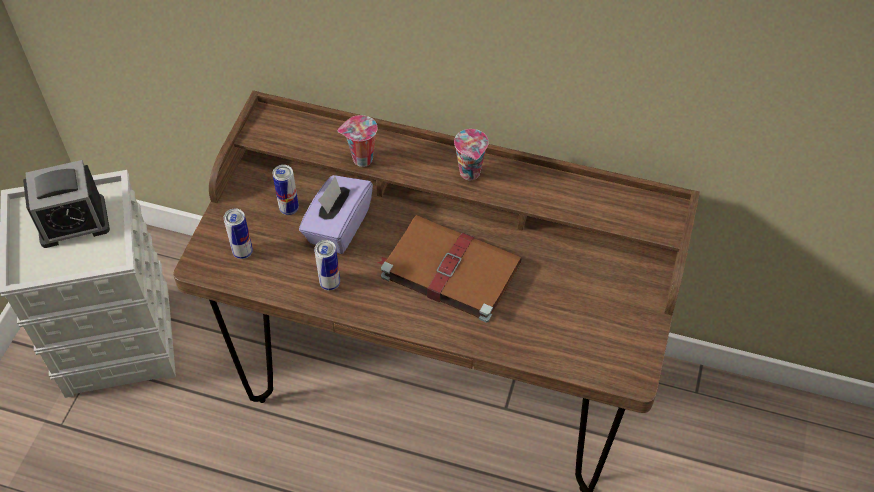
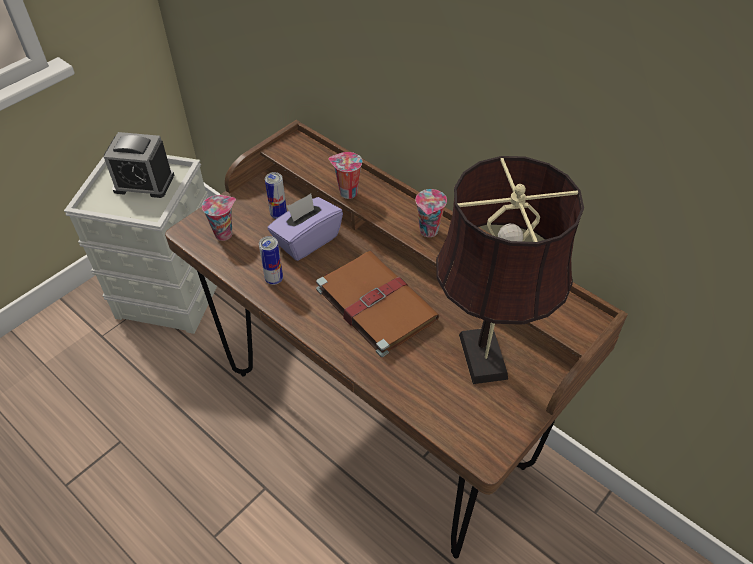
camera: 25 degrees right, 5 degrees down
can [223,208,253,259] -> cup [202,195,236,241]
none -> brown table lamp [436,156,584,384]

